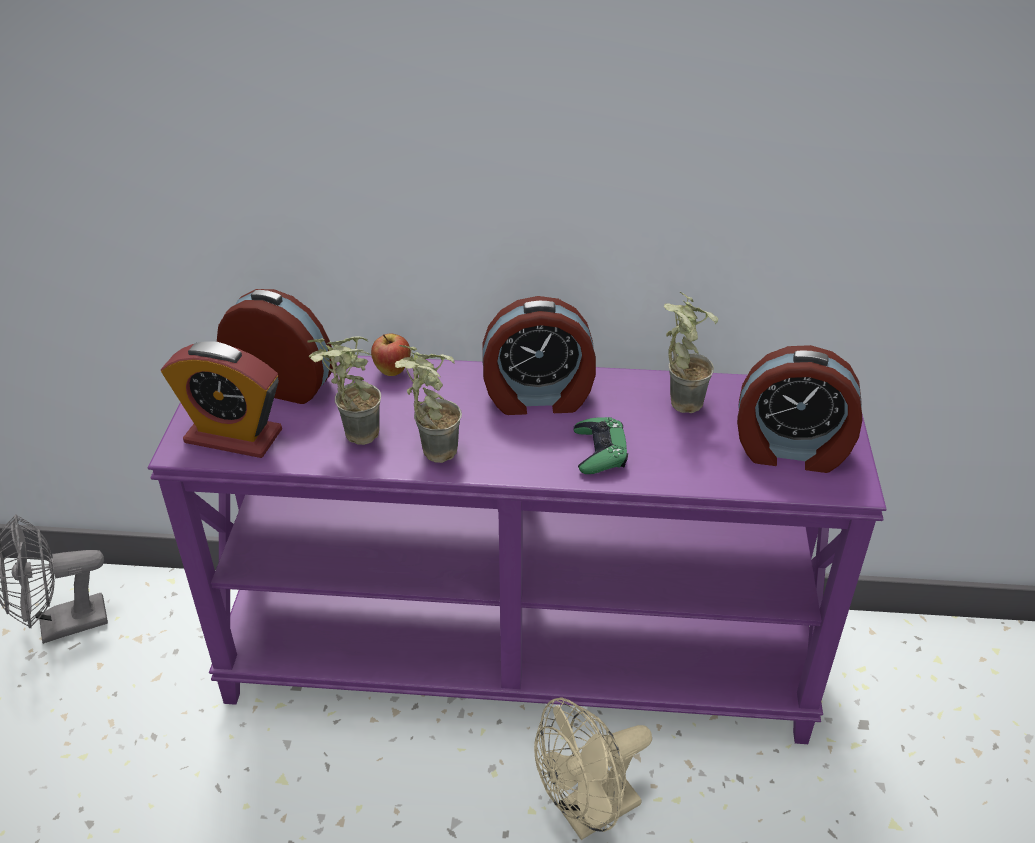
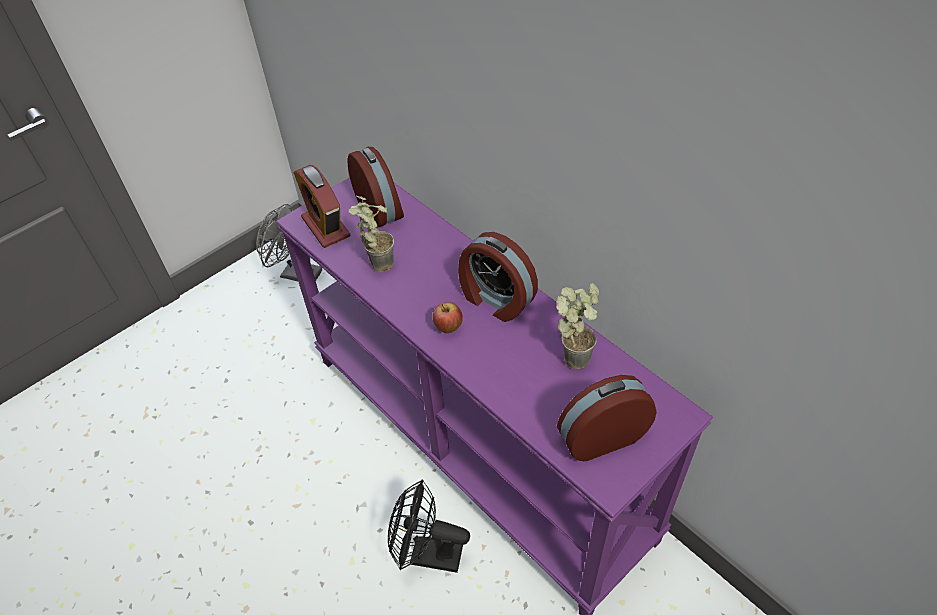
camera: 45 degrees right, 10 degrees up
apple [371,333,411,376] -> apple moved to [433,302,463,333]
potted plant [395,345,462,463] -> none
beige fan [534,697,652,840] -> black fan [388,479,470,573]
green game controller [574,417,628,474] -> none
alarm clock [737,345,862,473] -> alarm clock turned 105 degrees clockwise [557,375,657,461]

